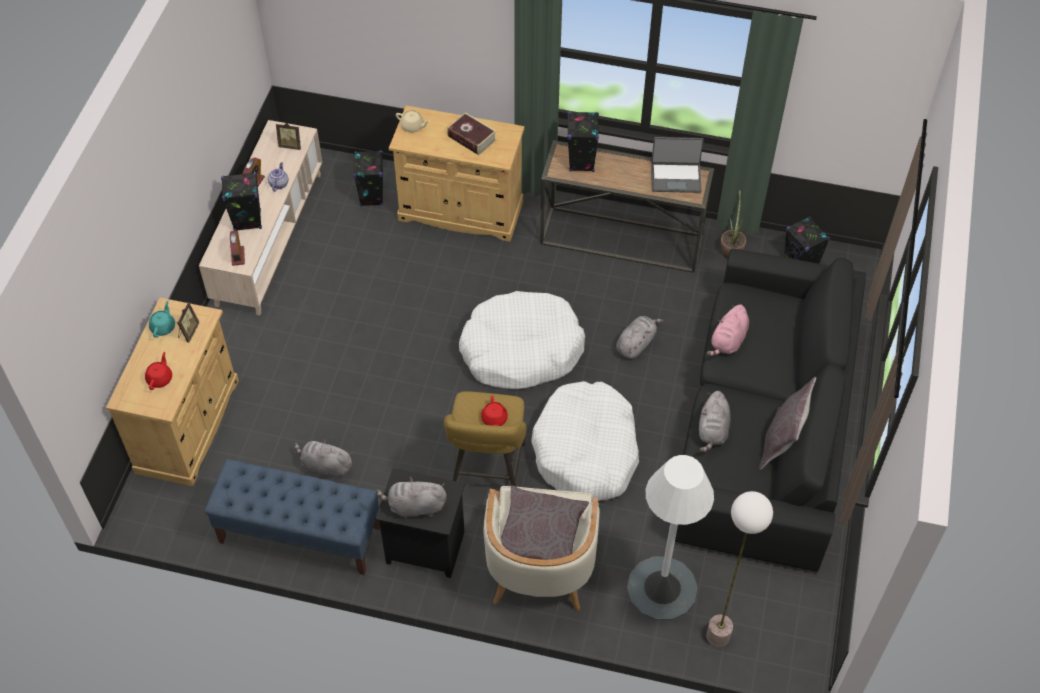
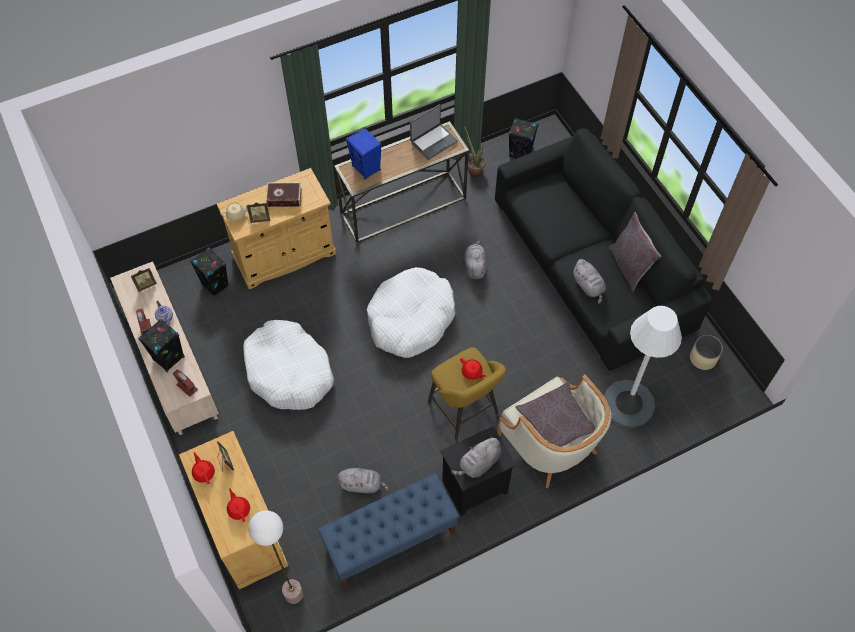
camera: 40 degrees left, 5 degrees up
turquoise teapot [149,301,175,338] -> red teapot [192,452,215,484]
grey plush toy [294,439,353,479] -> grey plush toy turned 150 degrees counterclockwise [338,468,389,493]
white dog bed [531,381,639,501] -> white dog bed moved to [243,320,334,410]
black speaker [567,111,599,172] -> blue speaker [346,127,382,180]
floor lamp [706,491,773,647] -> floor lamp moved to [248,510,303,604]
pink plush toy [707,305,749,356] -> none
none -> picture frame [247,202,270,223]
none -> beige planter [690,335,723,370]

